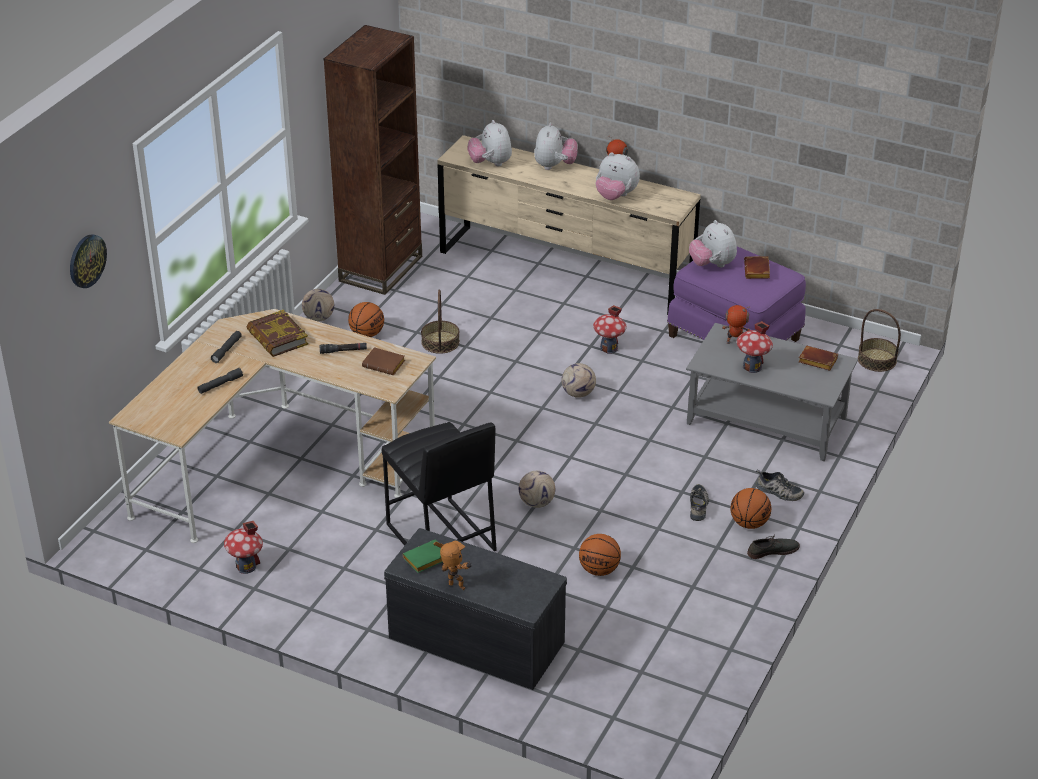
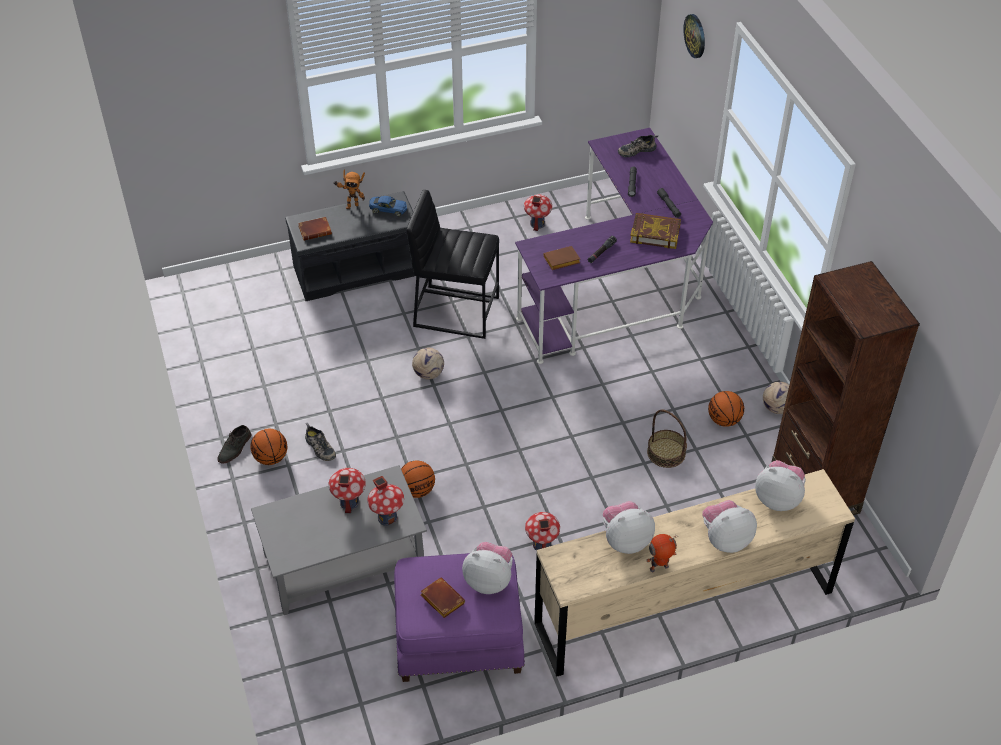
camera: 135 degrees right, 10 degrees up
beige desk [109,309,436,543] -> purple desk [515,128,713,364]
green book [403,539,443,573] -> blue toy car [369,196,407,216]
plush toy [534,123,578,170] -> plush toy turned 105 degrees clockwise [703,500,757,553]
football [561,363,596,398] -> none
basketball [579,534,621,576] -> basketball moved to [401,460,435,498]
toy robot [722,305,750,344] -> toy house [367,476,404,526]
shoe [756,470,804,501] -> shoe moved to [618,135,658,157]
brown book [798,346,838,371] -> brown book moved to [298,217,332,241]
basket [858,309,901,372] -> none

